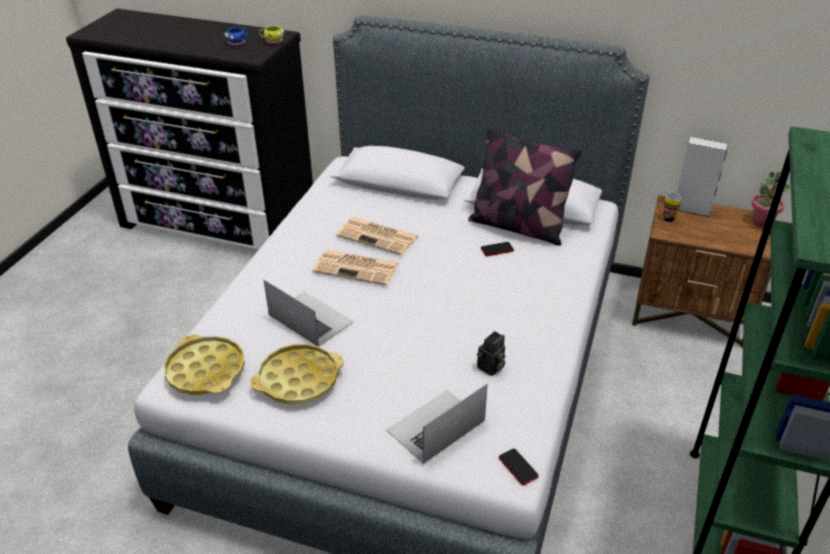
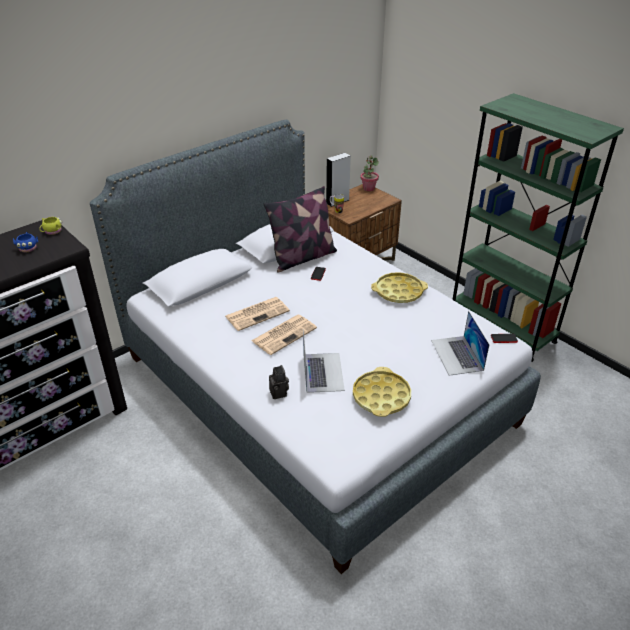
camera: 60 degrees left, 0 degrees up
yellow tray [164,334,245,395] -> yellow tray moved to [371,272,428,303]
laptop [264,280,354,346] -> laptop turned 105 degrees clockwise [303,329,345,393]
camera [477,331,505,376] -> camera moved to [269,365,289,399]

